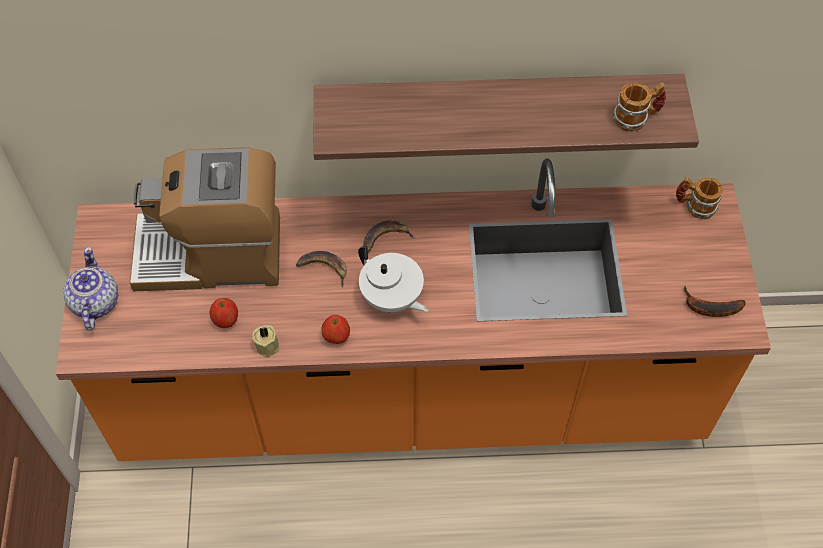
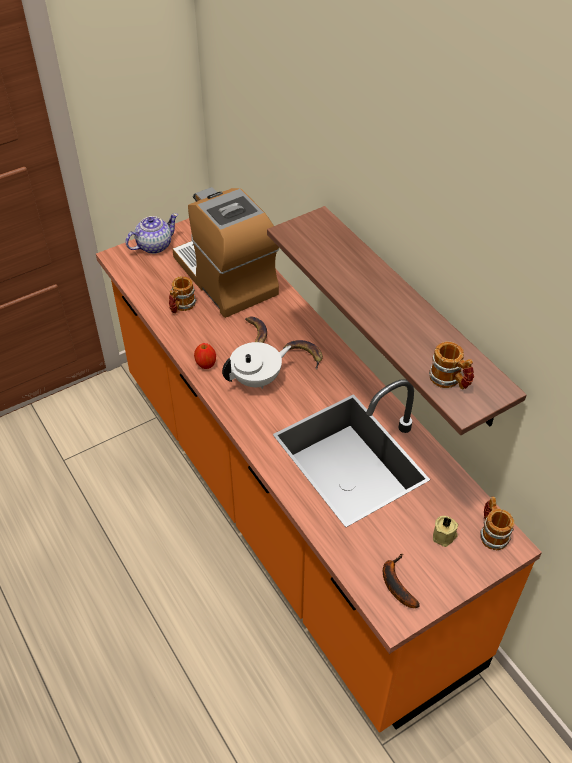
camera: 60 degrees right, 10 degrees down
apple [210,298,238,328] -> mug [169,276,197,314]
beige candle [252,325,279,358] -> beige candle moved to [433,516,458,547]
white teapot [358,246,428,313] -> white teapot turned 135 degrees counterclockwise [222,342,291,389]

